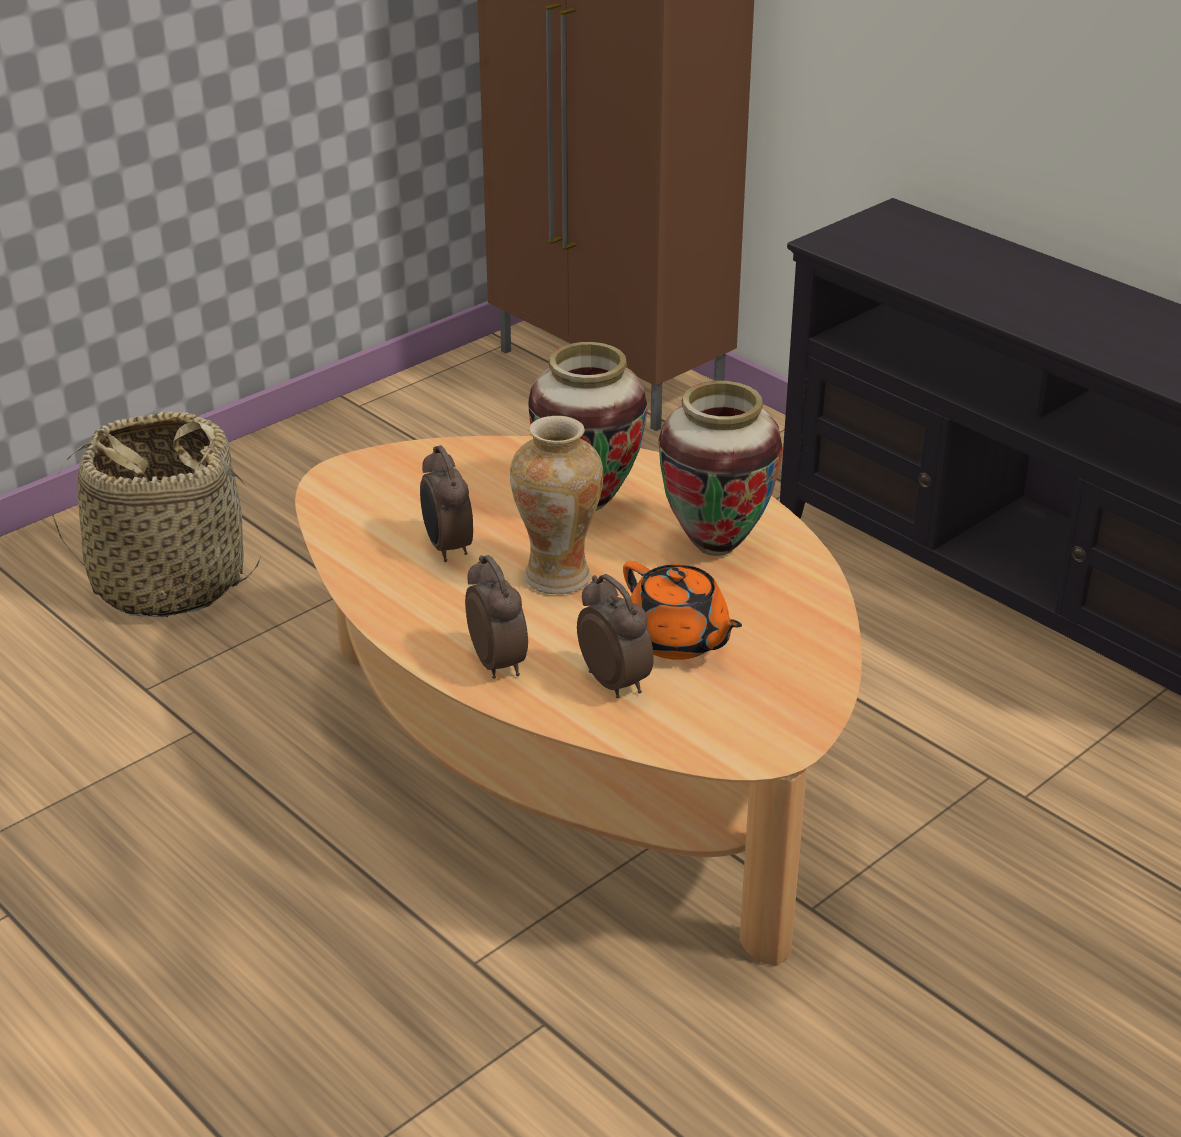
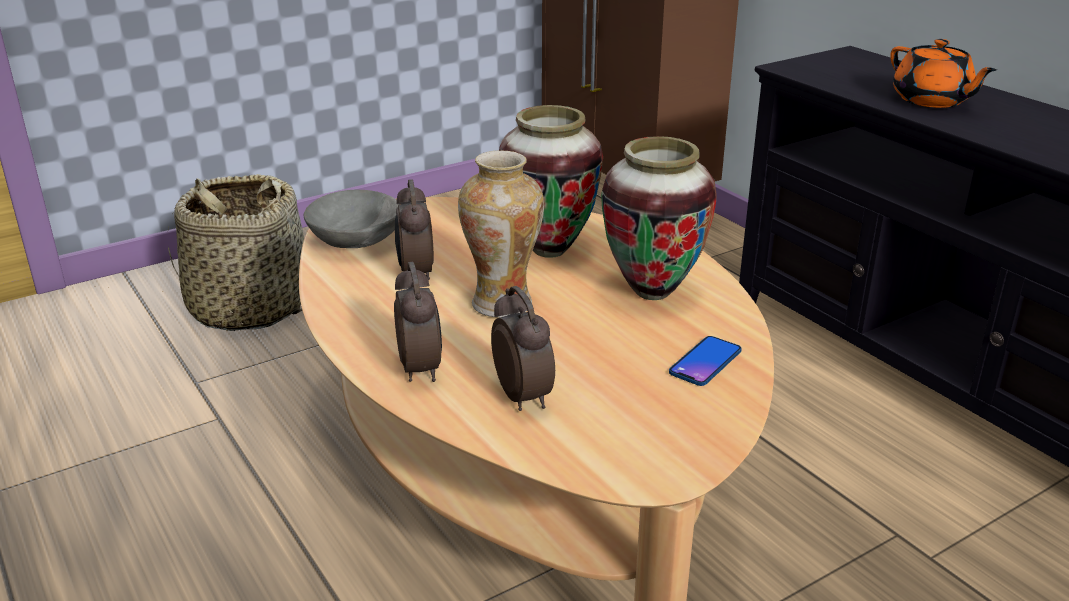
camera: 10 degrees right, 5 degrees down
orange teapot [623,561,742,660] -> orange teapot moved to [890,39,997,108]
none -> grey bowl [304,190,400,248]
none -> phone [669,336,742,386]

